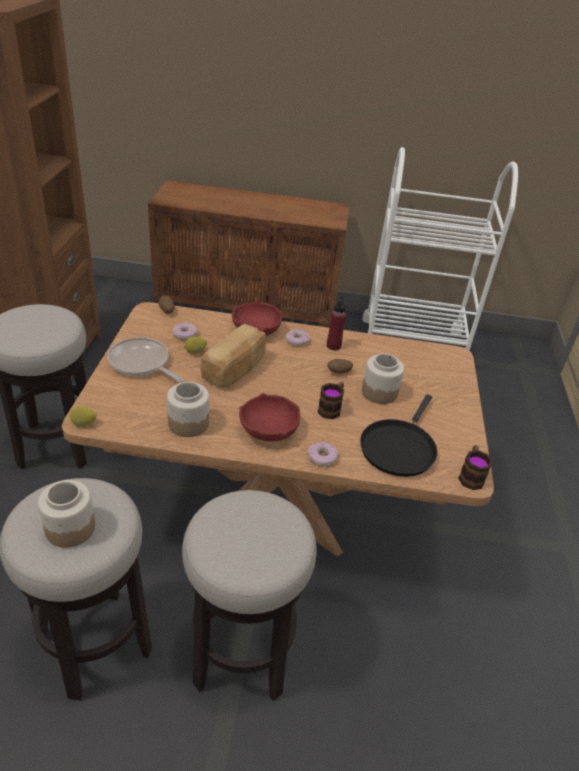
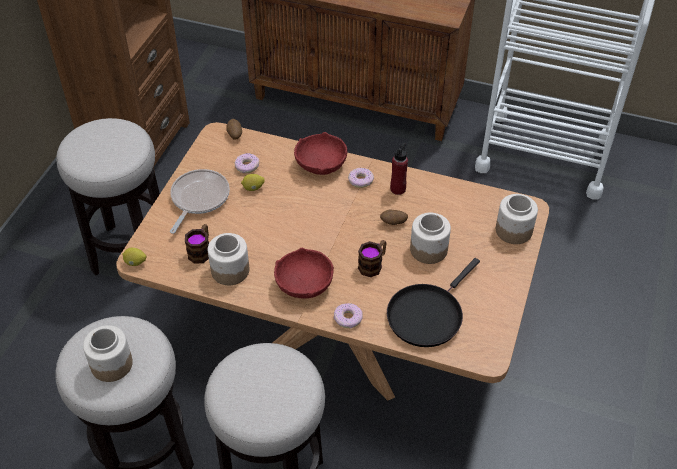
camera: 15 degrees right, 10 degrees up
frying pan [107,337,184,382] -> frying pan turned 60 degrees clockwise [170,169,230,234]
bread [200,324,266,387] -> none
mug [458,445,493,490] -> mug moved to [185,224,209,264]
none -> jar [496,194,538,244]

